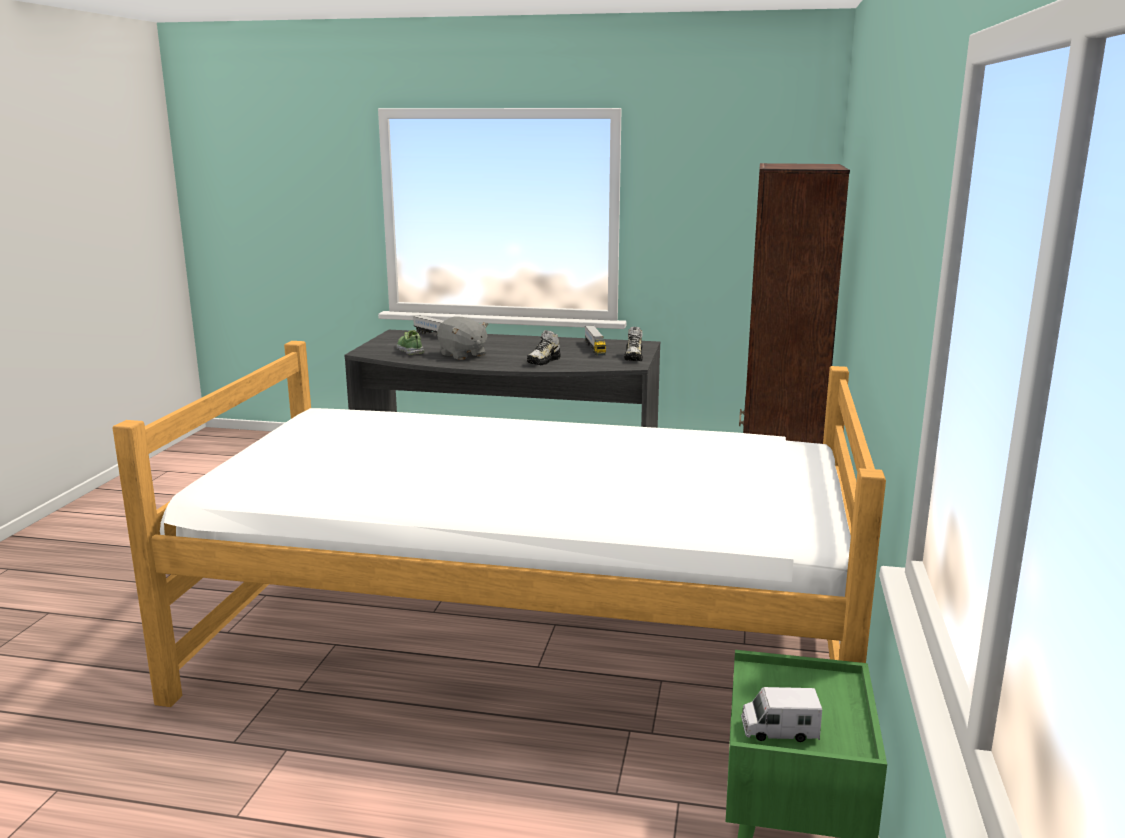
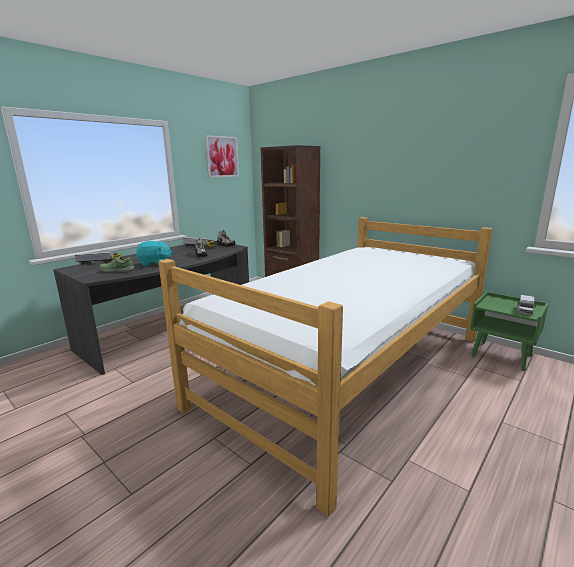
camera: 60 degrees left, 0 degrees up
grey plush toy [437,316,489,360] -> turquoise plush toy [136,241,173,267]
none -> picture [205,135,239,178]

